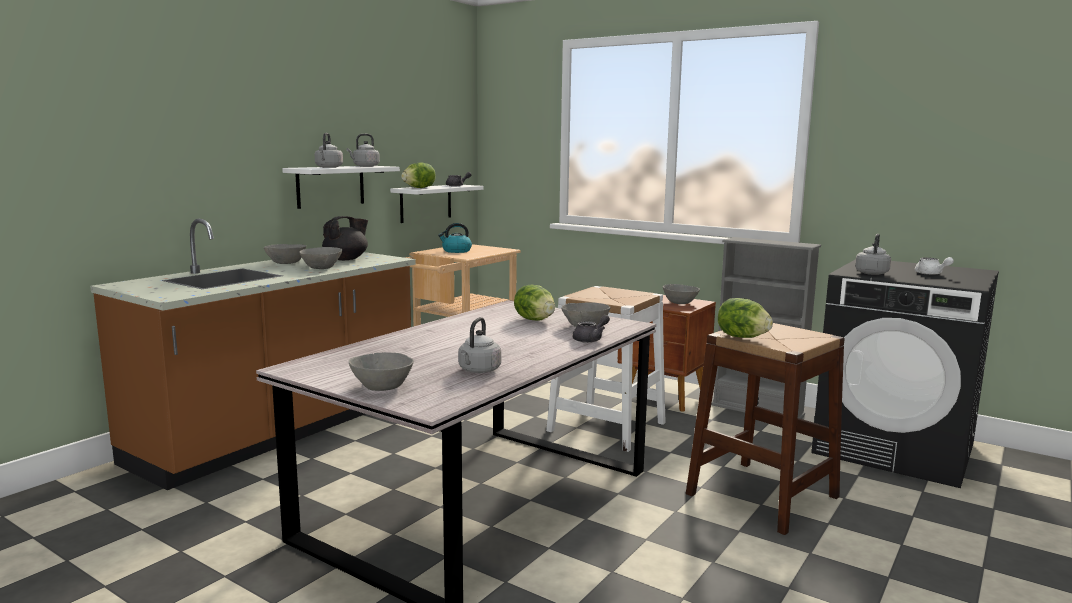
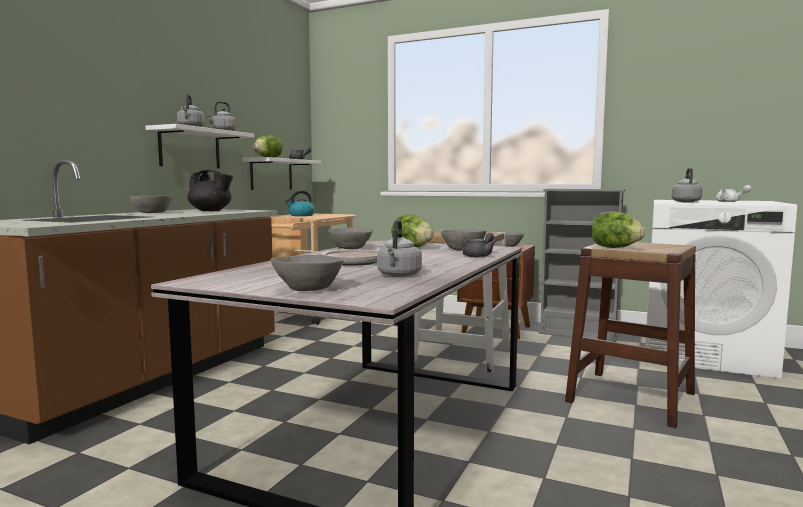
camera: 10 degrees left, 5 degrees down
grey bowl [299,247,342,269] -> grey bowl moved to [328,227,373,249]
black teapot [322,216,368,260] -> black teapot turned 75 degrees clockwise [187,170,233,211]
black washing machine [811,259,999,488] -> white washing machine [646,200,797,379]
none -> frying pan [295,250,378,266]

